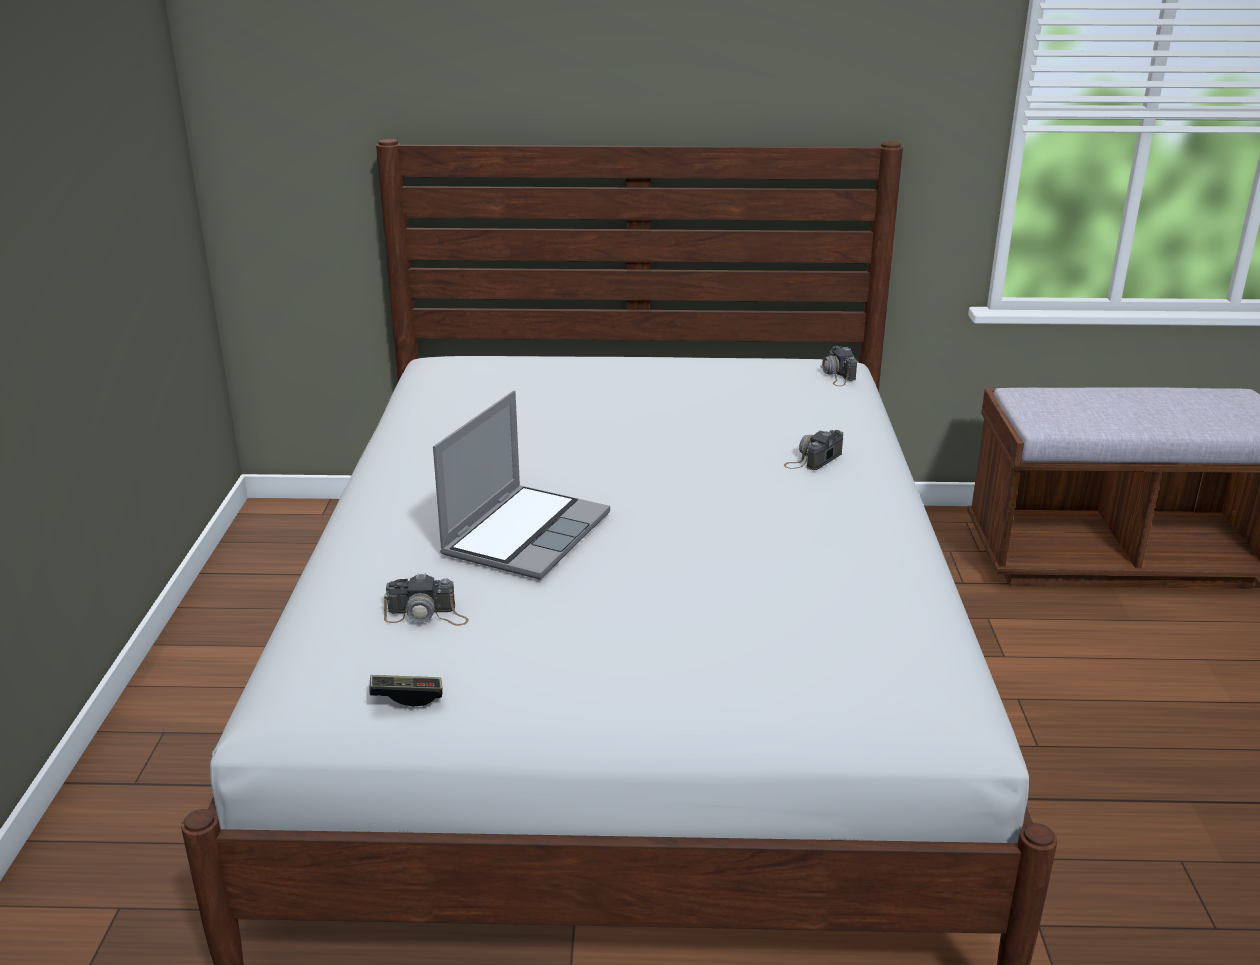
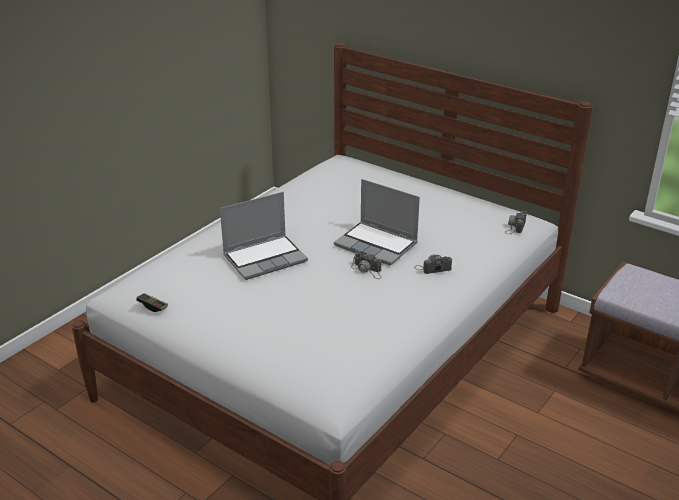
camera: 35 degrees right, 5 degrees up
camera [384,573,469,626] -> camera moved to [351,252,382,279]
none -> laptop [334,179,420,265]

